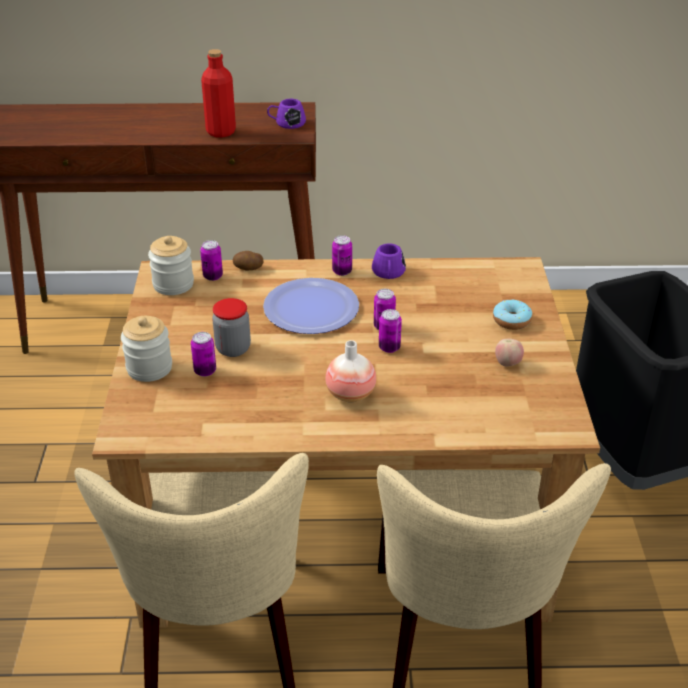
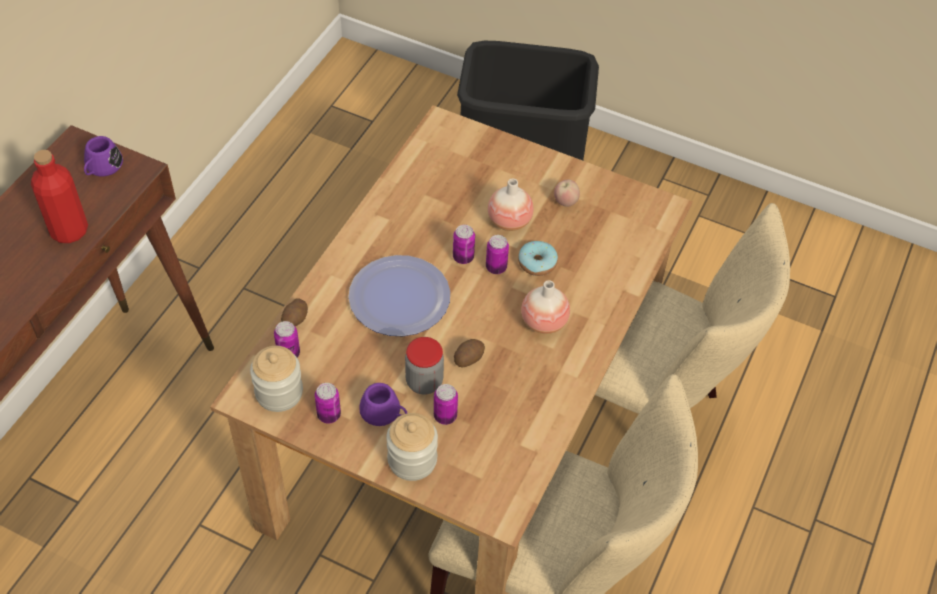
camera: 65 degrees left, 15 degrees up
can [332,235,352,276] -> can moved to [315,383,341,423]
purple mug [372,243,406,279] -> purple mug moved to [359,383,407,426]
donut [493,299,532,330] -> donut moved to [518,241,558,276]
none -> potato [454,339,485,368]
none -> vase [488,178,534,231]

